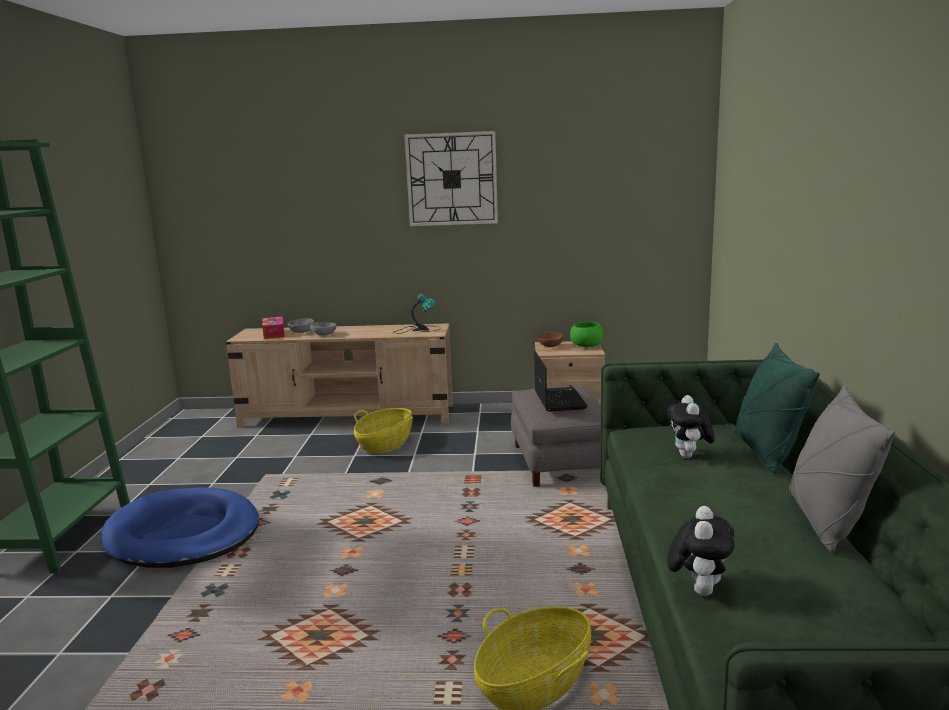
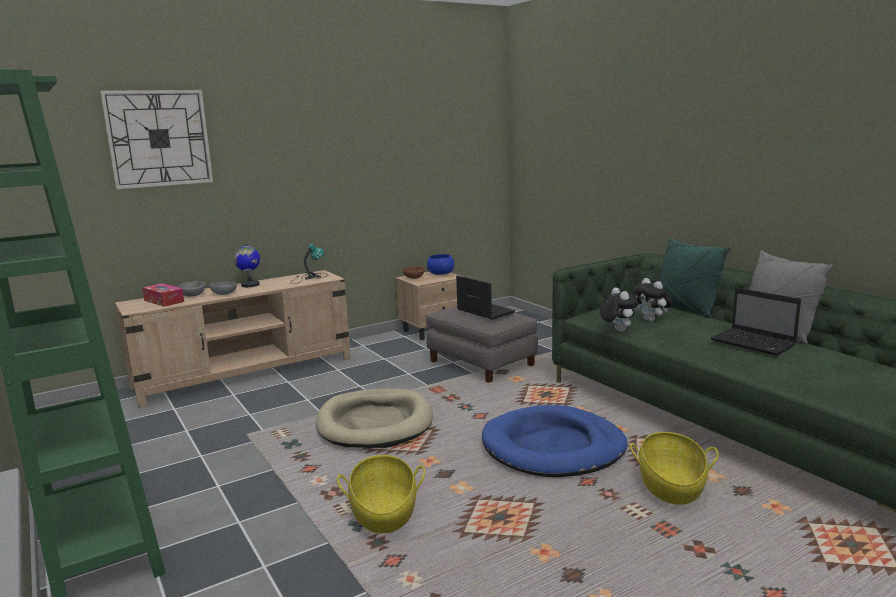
camera: 35 degrees left, 0 degrees up
blue dog bed [101,487,259,568] -> blue dog bed moved to [482,405,628,477]
basket [354,408,413,453] -> basket moved to [337,455,425,534]
wall clock [404,131,498,226] -> wall clock moved to [100,90,213,189]
green bowl [570,322,604,347] -> blue bowl [427,254,454,275]
plush toy [667,506,734,596] -> plush toy moved to [600,288,638,332]
none -> globe [234,242,260,287]
none -> beige dog bed [316,389,433,448]
none -> laptop [711,288,801,356]

